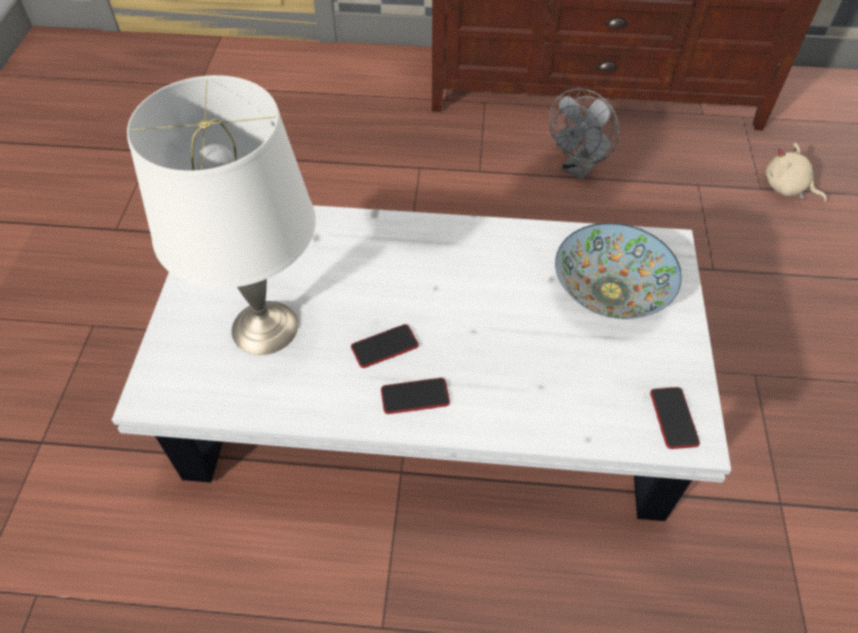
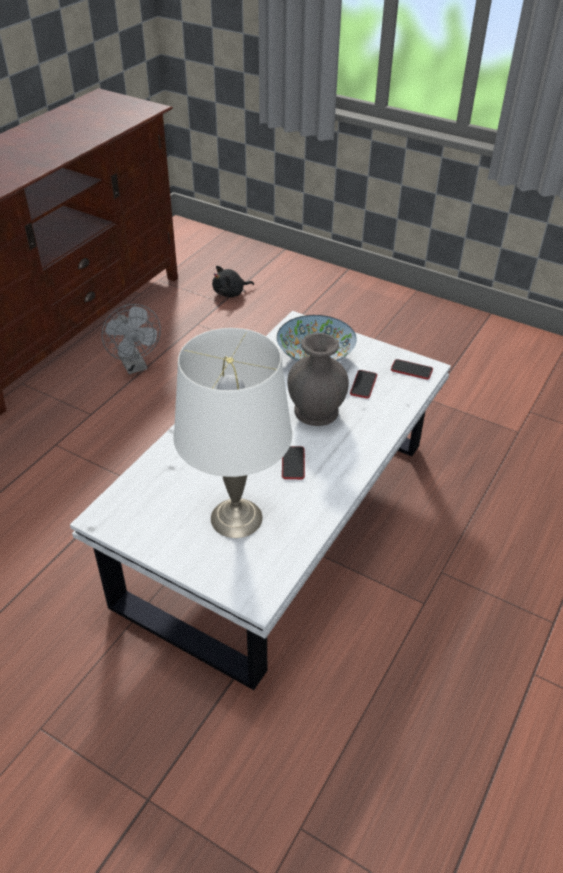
camera: 65 degrees left, 10 degrees down
phone [381,378,450,414] -> phone moved to [350,370,377,398]
beige plush toy [766,143,827,201] -> black plush toy [212,266,254,297]
none -> grey vase [287,333,349,426]

